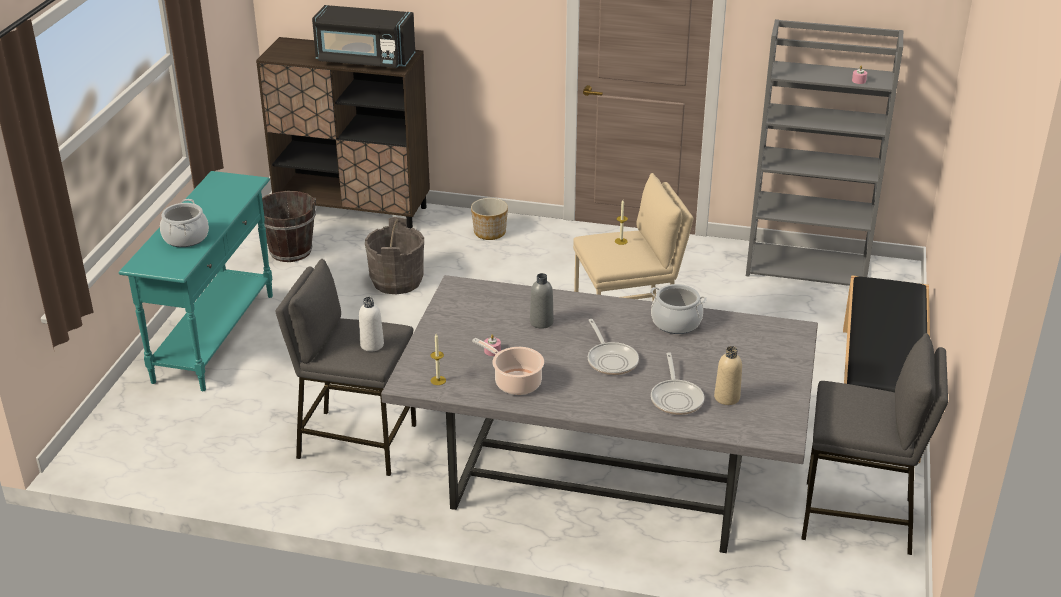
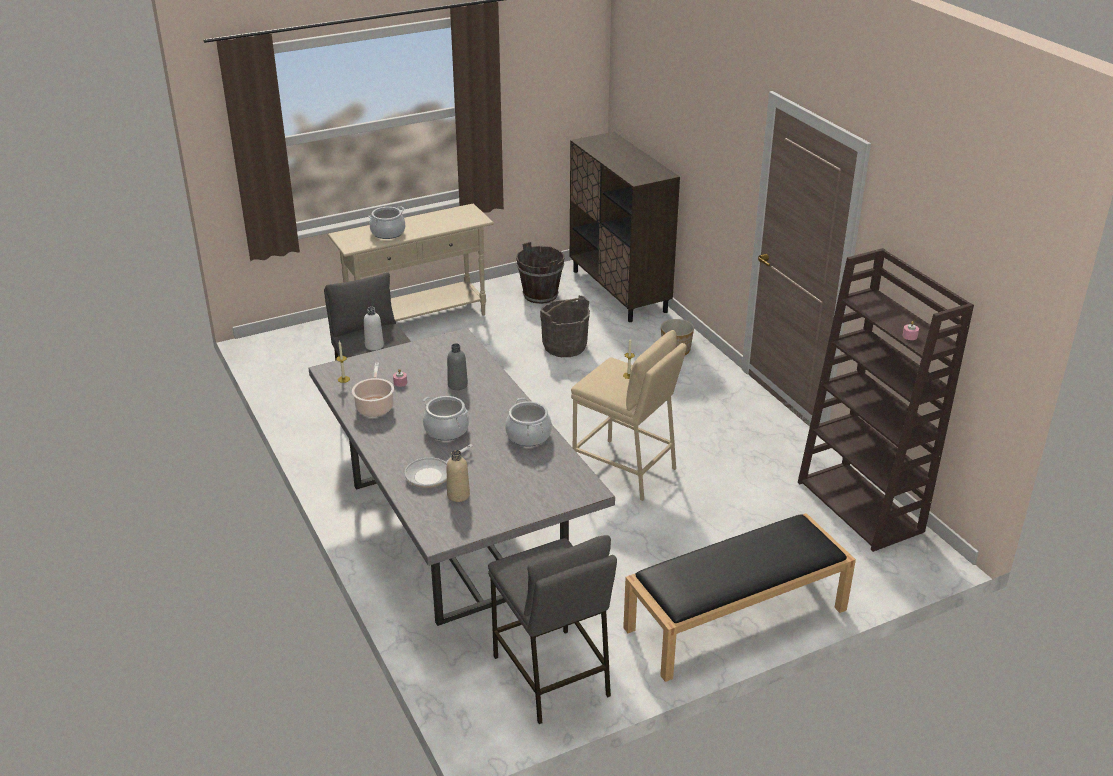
camera: 50 degrees right, 0 degrees up
turquoise console table [119,171,273,391] -> beige console table [328,203,494,321]
black microwave [312,5,415,68] -> none
frying pan [588,319,639,375] -> cooking pot [423,396,469,441]
grey bookcase [746,19,903,286] -> brown bookcase [798,248,974,552]

